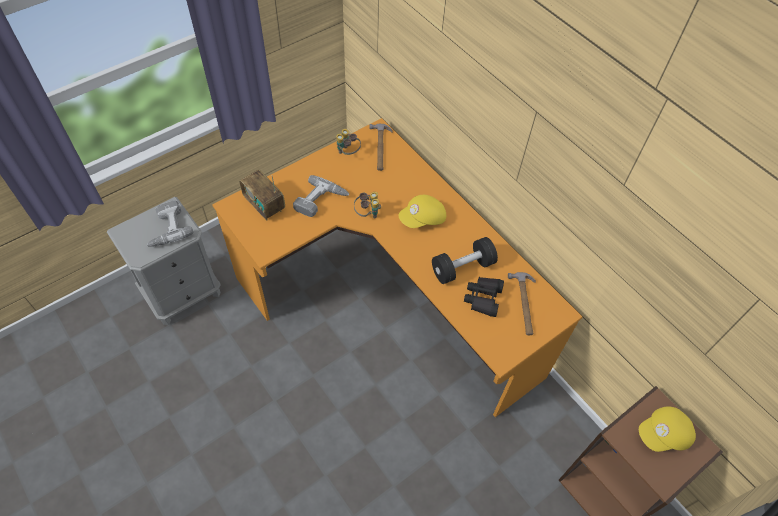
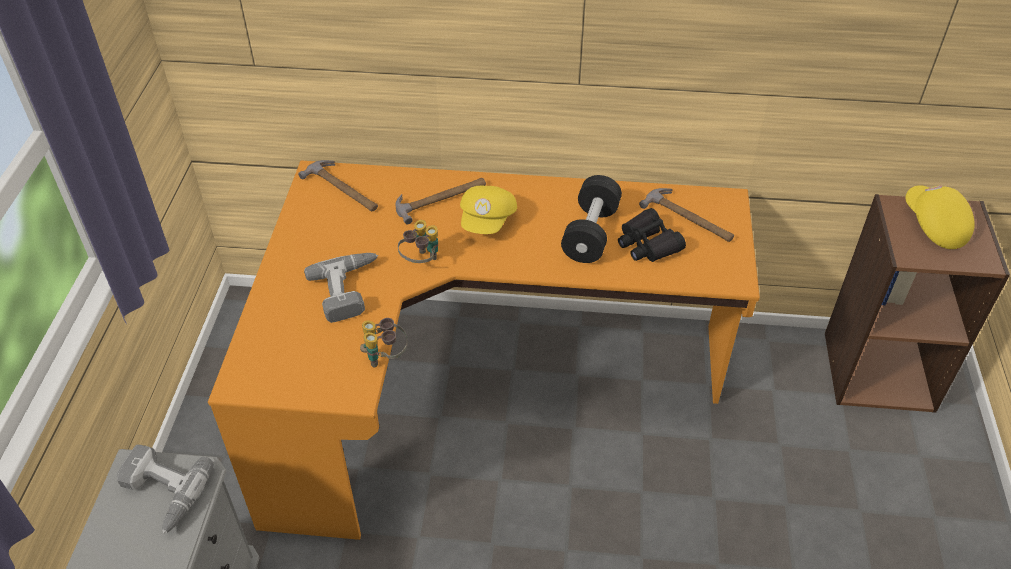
camera: 45 degrees left, 10 degrees down
radio [239,170,285,220] -> none
binoculars [336,129,361,155] -> binoculars moved to [360,318,408,368]
yellow cap [639,406,696,452] -> yellow cap turned 135 degrees clockwise [905,185,975,249]
none -> hammer [395,178,486,225]

